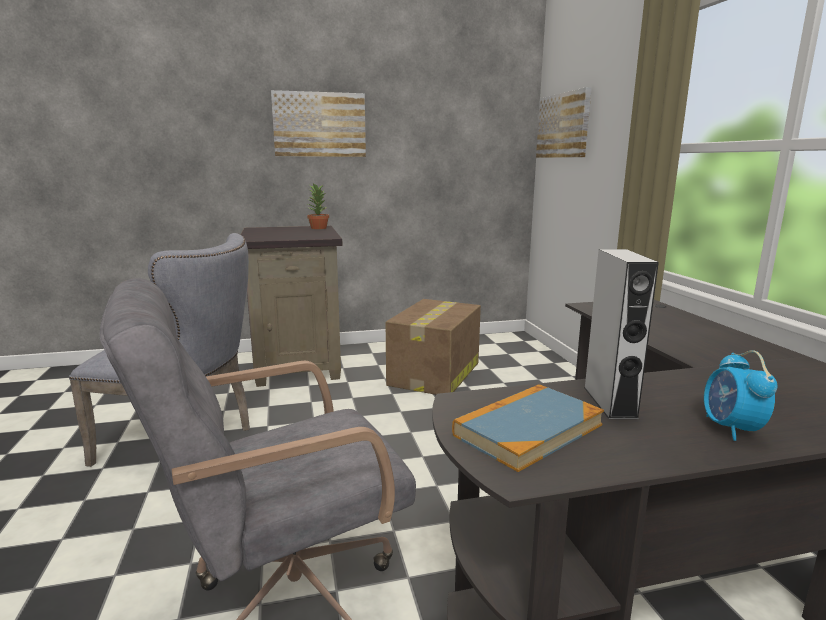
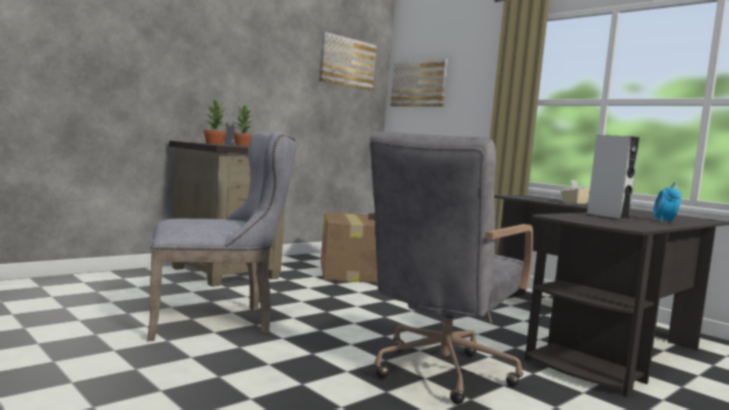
camera: 30 degrees left, 10 degrees down
picture [271,90,366,157] -> picture moved to [319,32,377,91]
book [452,384,604,472] -> none
alarm clock [704,350,777,441] -> alarm clock turned 45 degrees clockwise [653,182,681,222]
none -> potted plant [203,99,227,145]
none -> beige tissue box [561,180,590,205]

